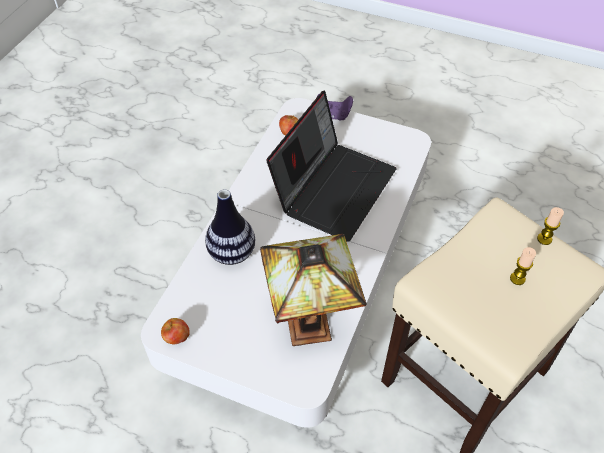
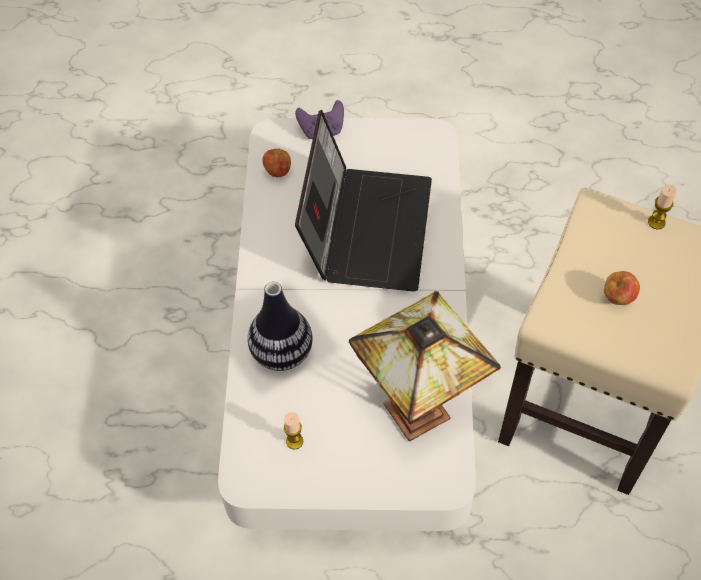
camera: 20 degrees left, 5 degrees up
apple [161,318,189,344] -> apple moved to [604,271,640,305]
candle [510,247,536,285] -> candle moved to [284,412,303,449]

